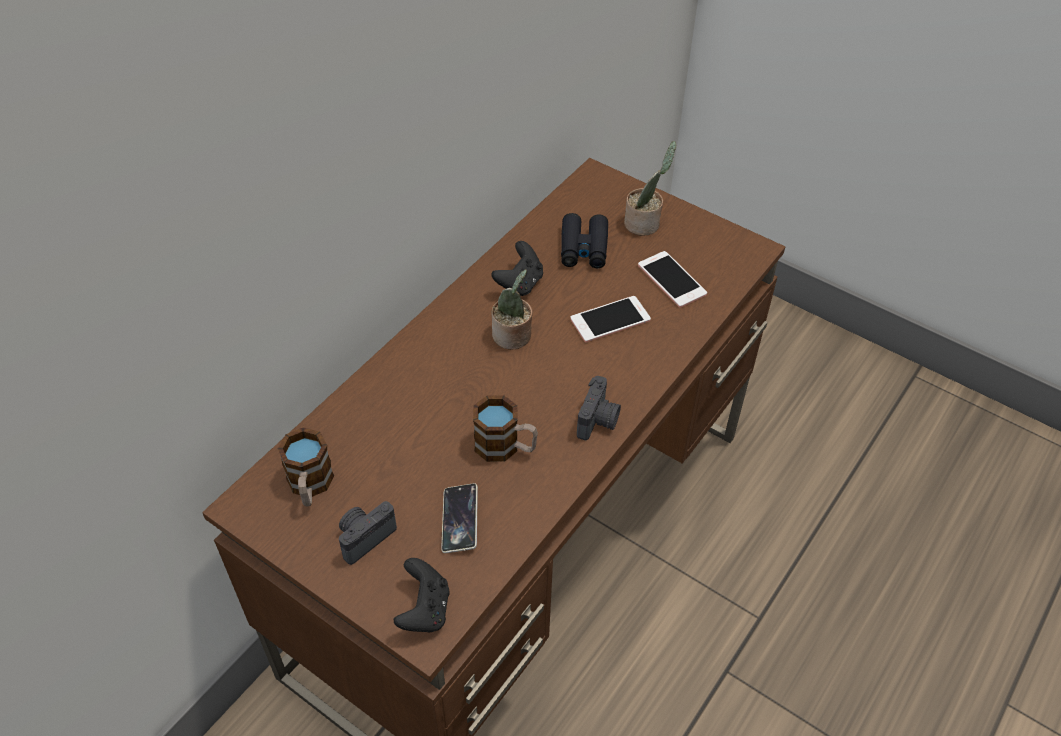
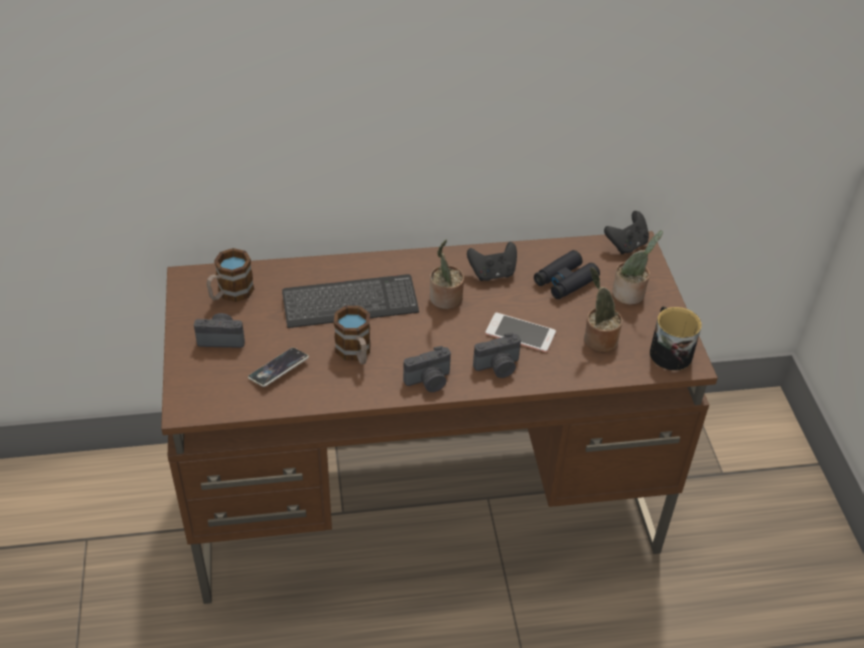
camera: 45 degrees right, 5 degrees down
black game controller [393,558,450,632] -> black game controller moved to [604,211,649,254]
phone [638,251,707,308] -> potted plant [584,267,622,353]
none -> keyboard [282,274,419,328]
none -> camera [473,333,521,378]
none -> mug [650,306,702,370]

